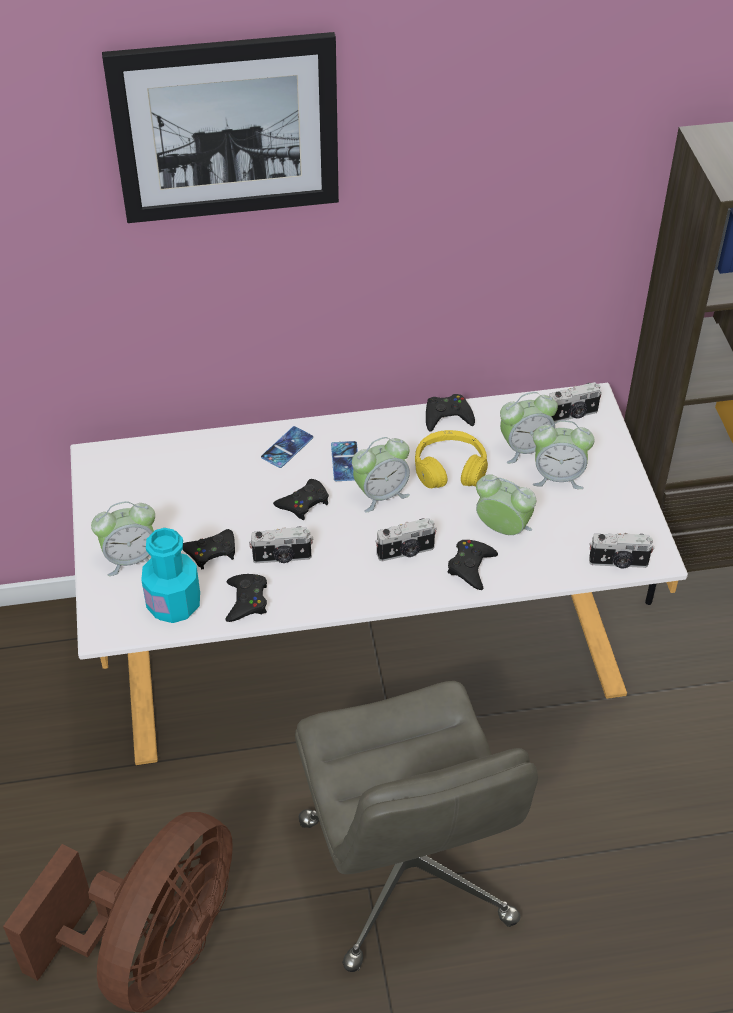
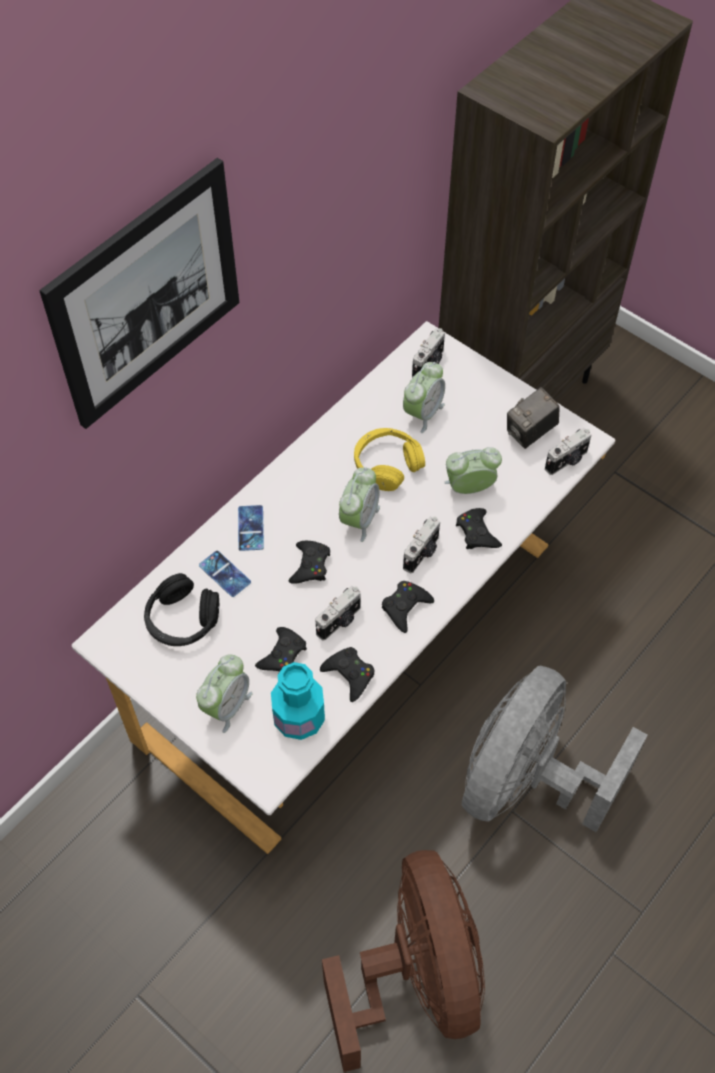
camera: 40 degrees left, 10 degrees up
grey office chair [295,681,538,972] -> grey fan [462,666,648,832]
phone [331,441,358,481] -> phone moved to [199,551,251,597]
black game controller [426,394,475,432] -> black game controller moved to [382,581,434,633]
alarm clock [533,420,595,489] -> none
none -> black headphones [144,573,219,646]
none -> camera [507,387,560,449]

